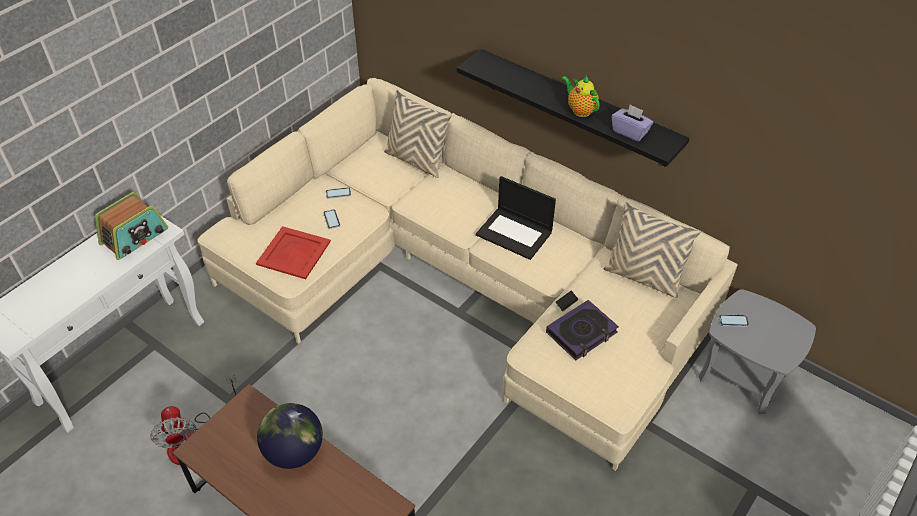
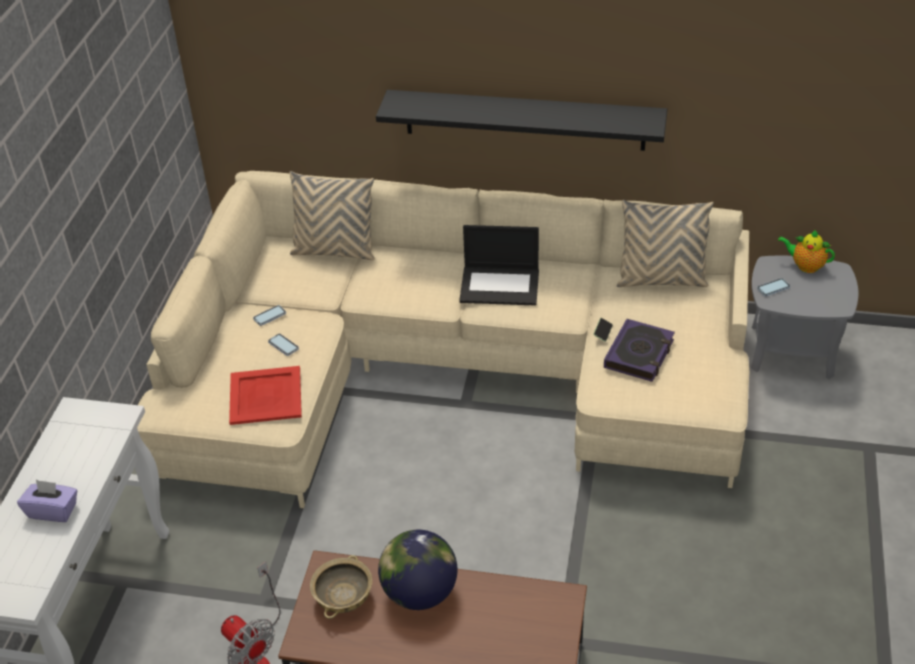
camera: 25 degrees left, 5 degrees down
radio [95,192,168,260] -> none
teapot [561,76,600,117] -> teapot moved to [778,230,835,273]
purple tissue box [612,104,653,141] -> purple tissue box moved to [17,480,77,522]
none -> beige bowl [310,555,372,619]

